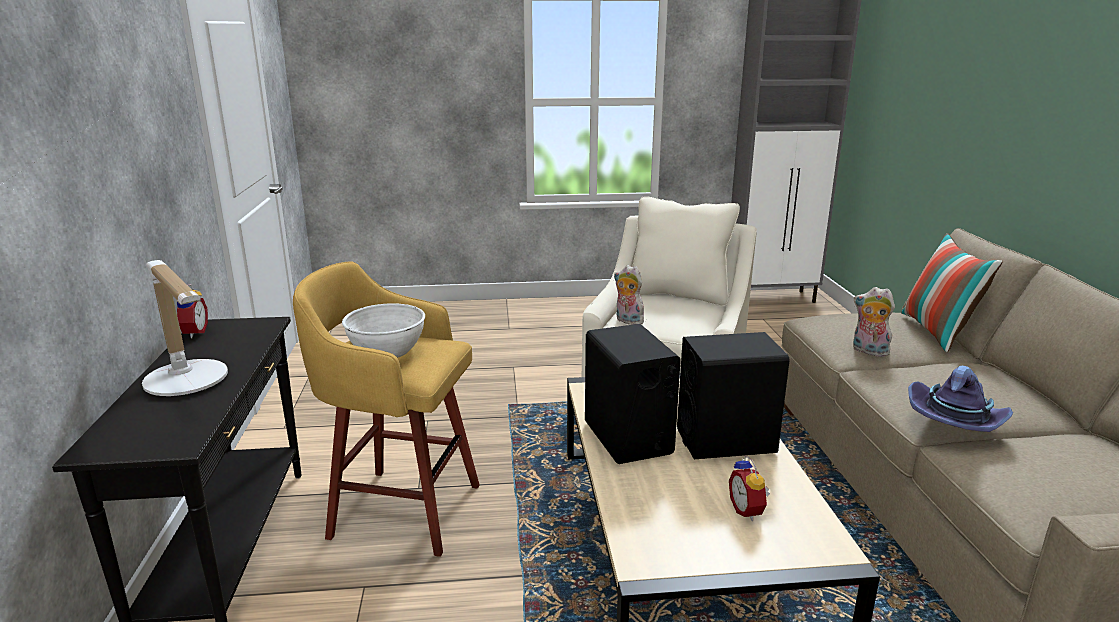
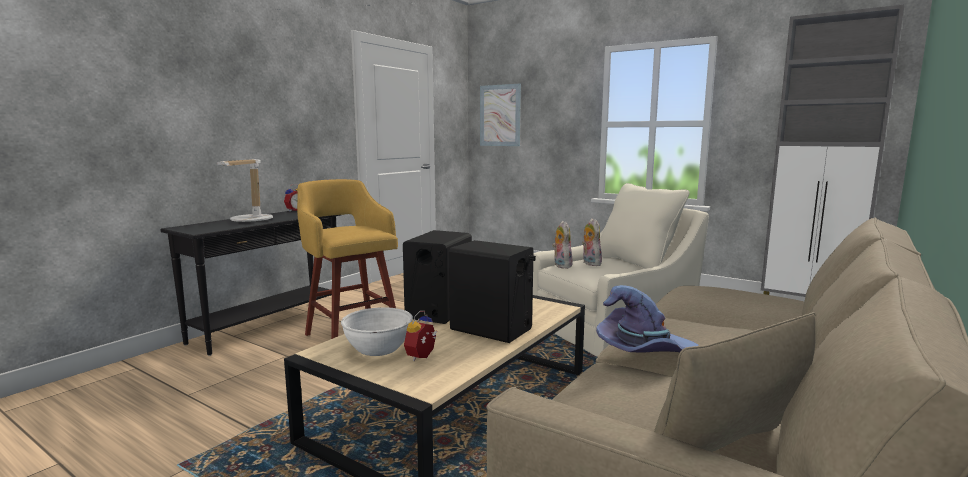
camera: 40 degrees right, 10 degrees down
white bowl [342,303,425,358] -> white bowl moved to [341,307,413,356]
plush toy [853,287,895,357] -> plush toy moved to [582,218,602,266]
pillow [901,233,1003,352] -> none
none -> picture [480,84,521,146]

